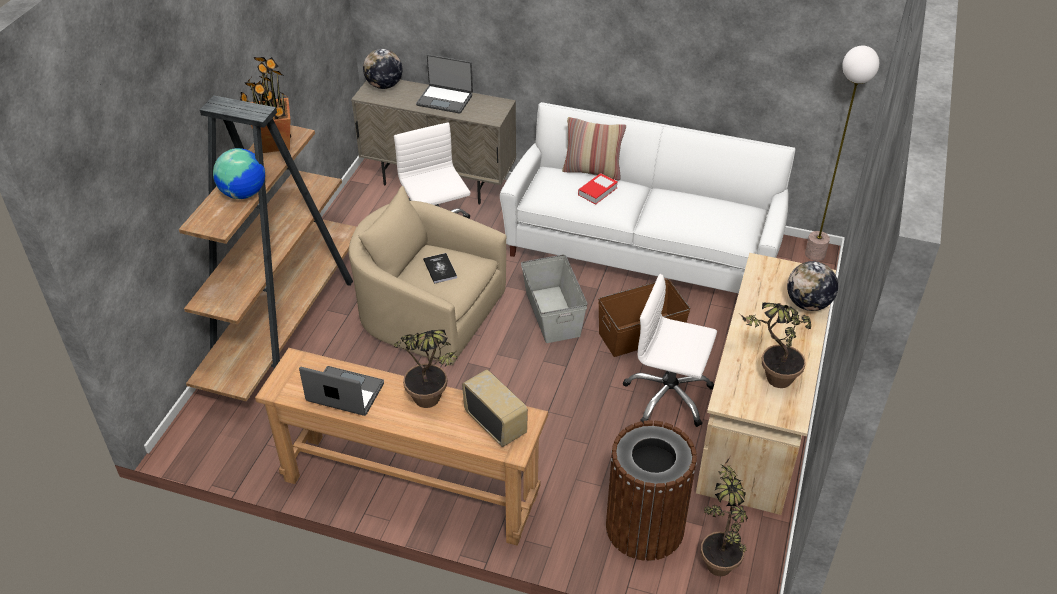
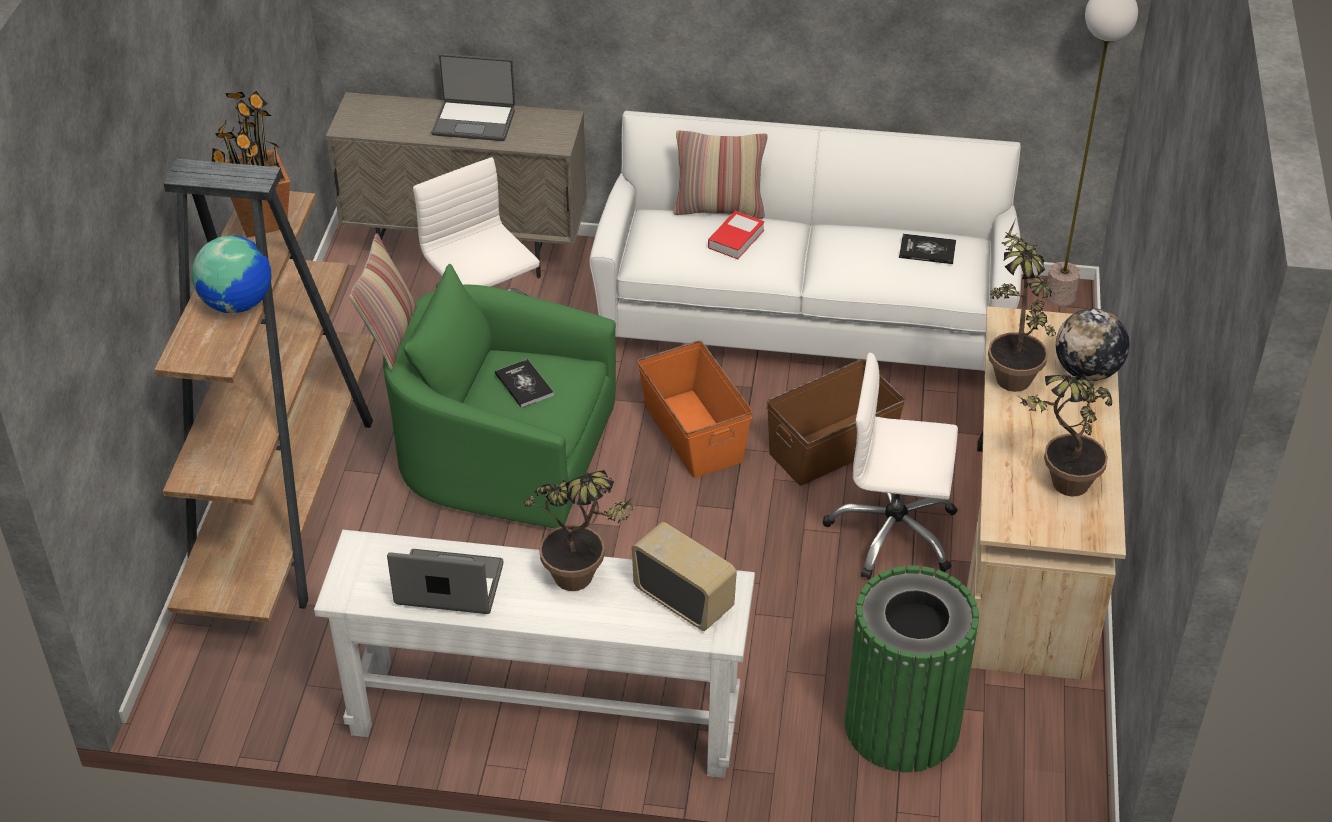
camera: 10 degrees left, 0 degrees up
brown console table [255,348,548,546] -> white console table [314,530,755,778]
beige armchair [348,186,506,365] -> green armchair [383,264,616,528]
globe [363,49,402,89] -> none
grey storage box [521,254,588,343] -> orange storage box [637,340,753,478]
brown trash can [606,420,697,561] -> green trash can [845,565,979,772]
potted plant [701,457,748,576] -> potted plant moved to [988,219,1056,392]
none -> pillow [349,233,417,370]
none -> book [899,234,956,264]

